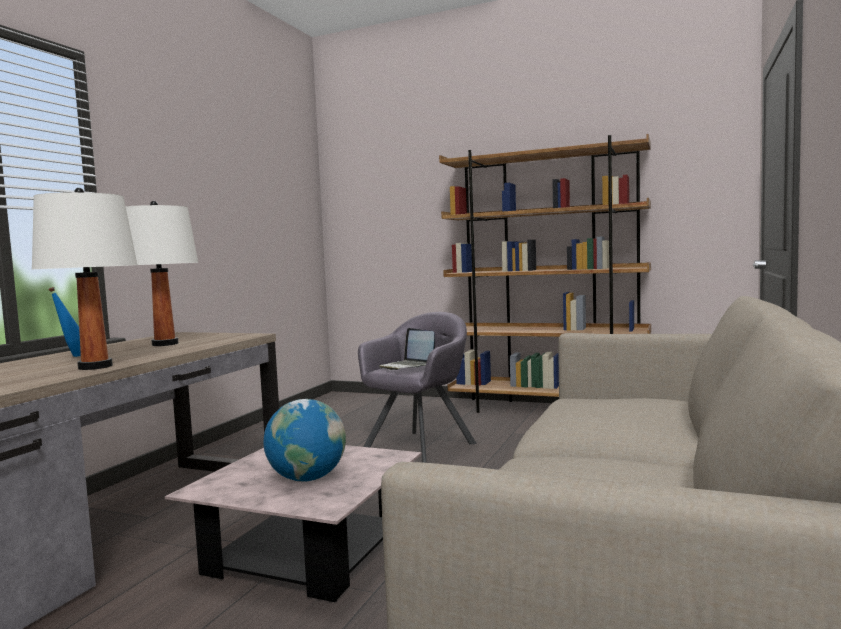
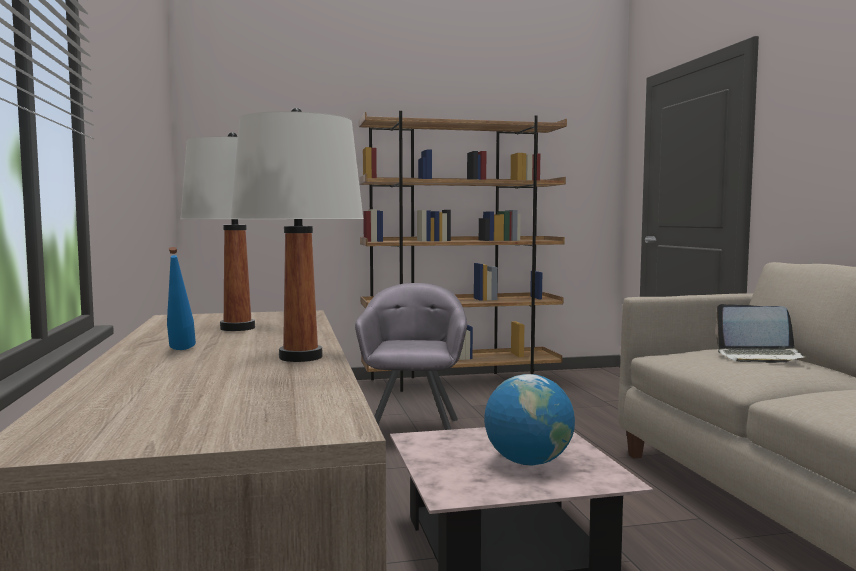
camera: 35 degrees left, 0 degrees up
laptop [379,328,435,370] -> laptop moved to [715,304,810,363]

